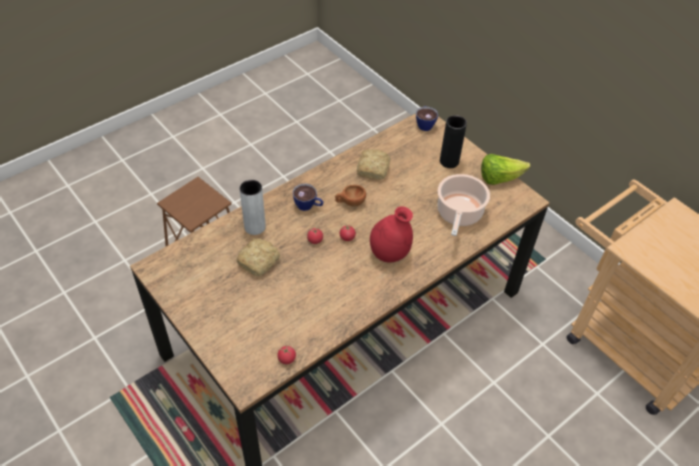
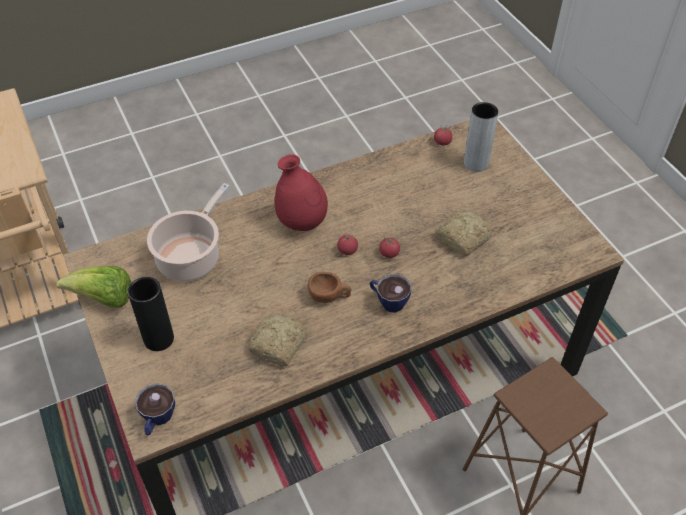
camera: 165 degrees left, 0 degrees up
grey vase [239,180,266,235] -> grey vase moved to [464,102,499,172]

